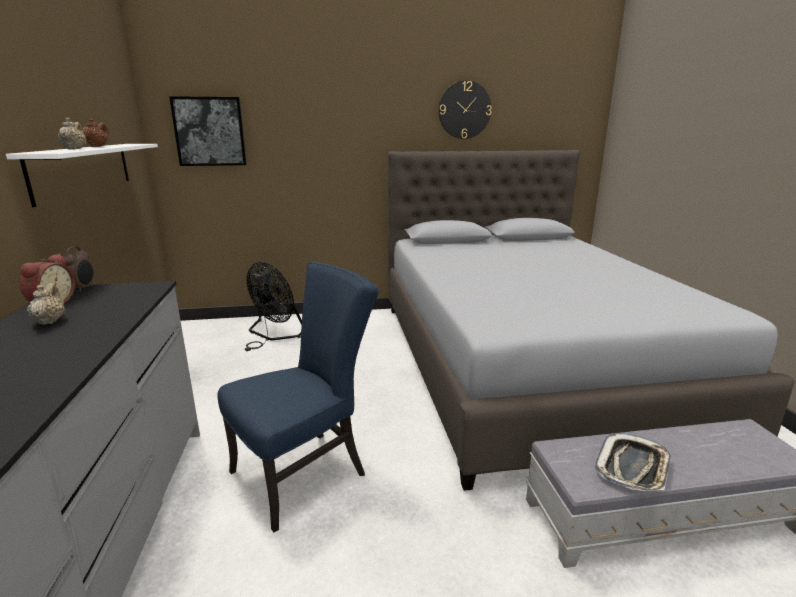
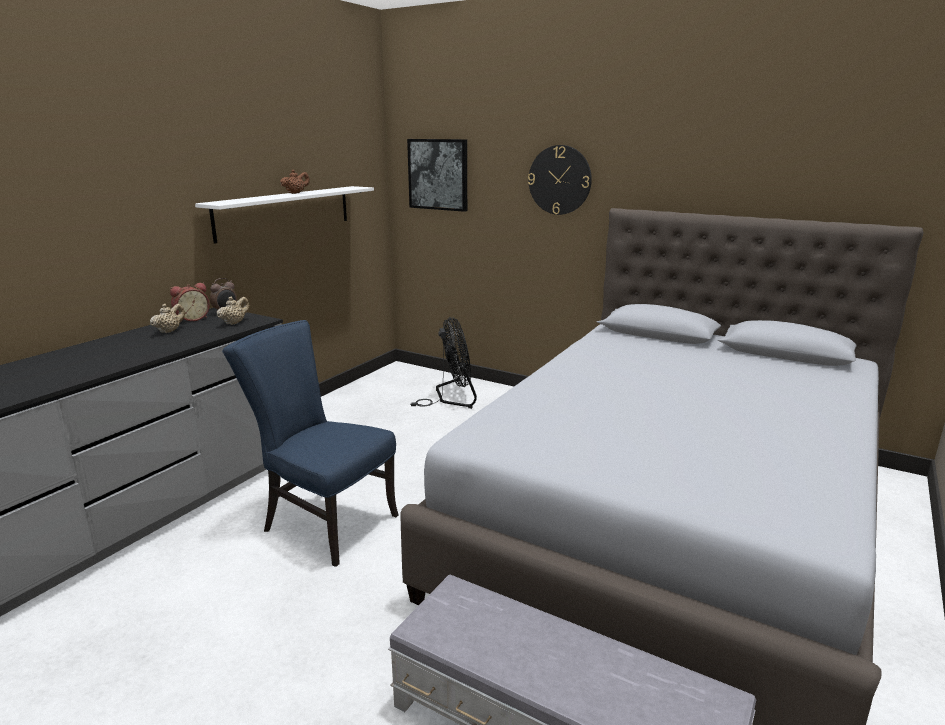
camera: 40 degrees right, 0 degrees up
beige teapot [58,118,87,149] -> beige teapot moved to [217,296,250,325]
blue chair [217,262,380,532] -> blue chair turned 150 degrees counterclockwise [222,320,399,567]
wall clock [438,80,492,139] -> wall clock moved to [528,145,592,215]
tray [595,433,671,491] -> none

